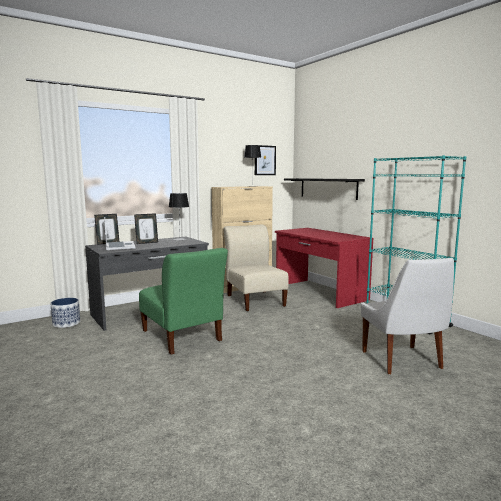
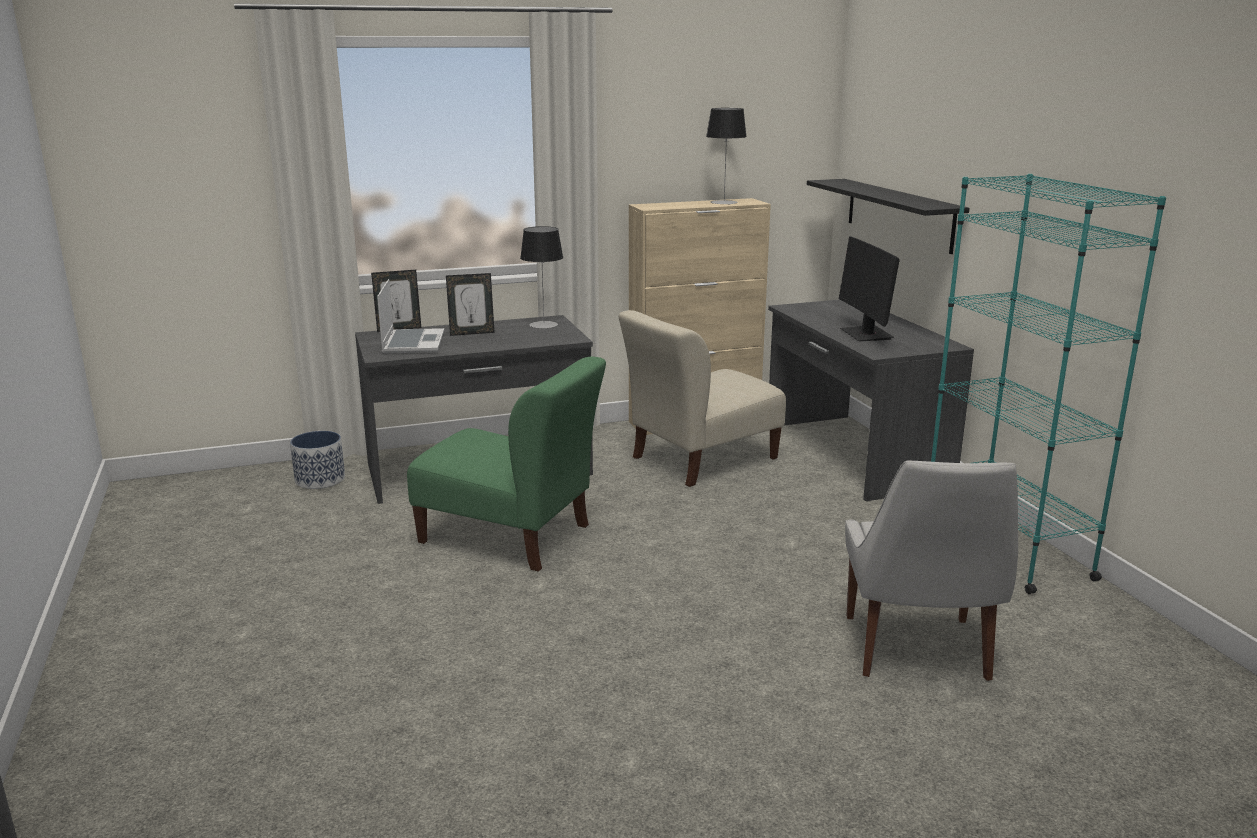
camera: 15 degrees right, 10 degrees up
green chair [139,248,228,354] -> green chair turned 45 degrees counterclockwise [407,357,606,571]
beige chair [224,225,288,311] -> beige chair turned 120 degrees counterclockwise [619,310,786,487]
picture [255,145,276,175] -> none
red desk [275,228,373,308] -> grey desk [768,300,974,501]
none -> monitor [839,236,900,341]

